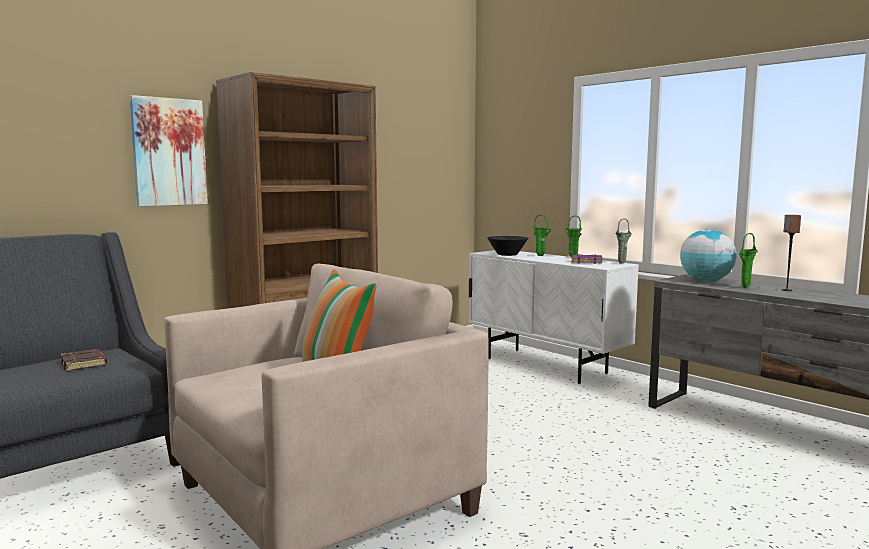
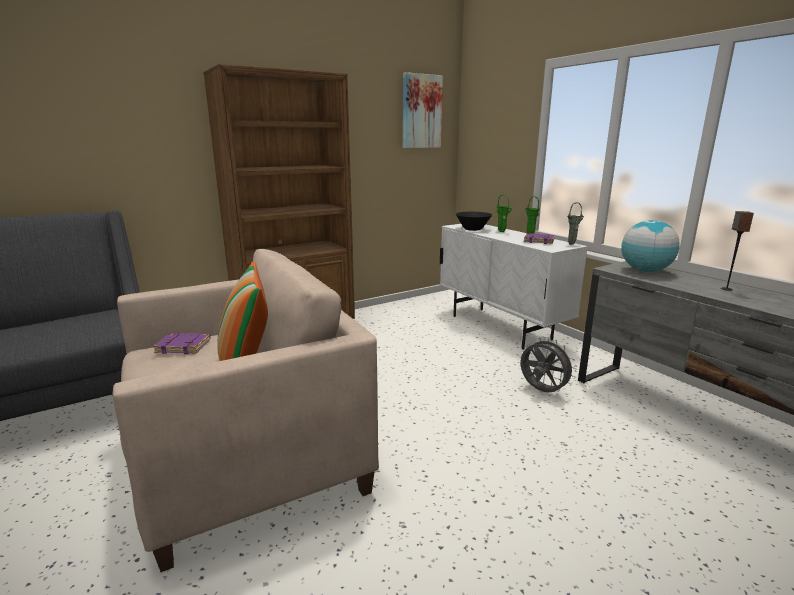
camera: 10 degrees right, 10 degrees up
brown book [61,349,107,371] -> none
picture [129,95,208,206] -> picture moved to [403,72,443,148]
green vase [739,233,758,288] -> none
none -> purple book [153,333,211,354]
none -> grey fan [520,337,577,393]

